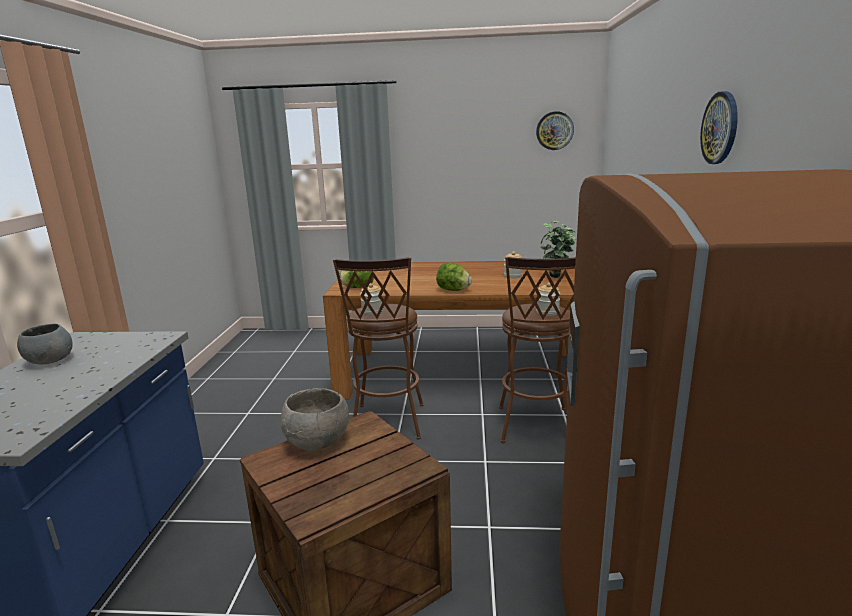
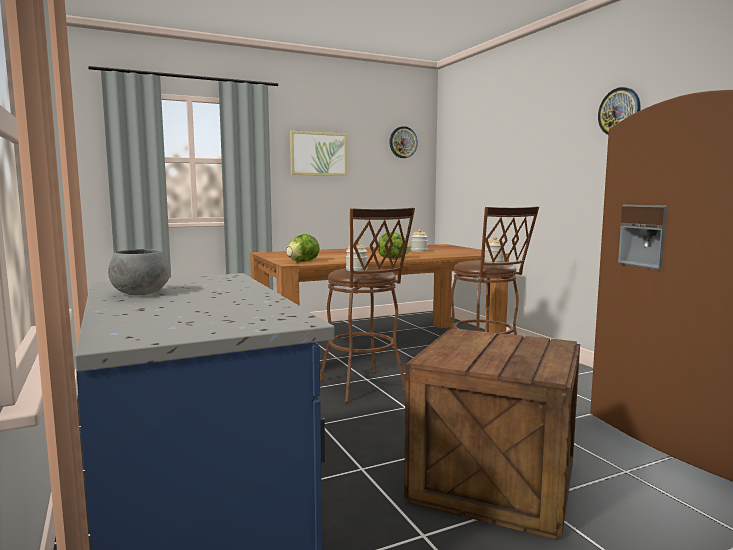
camera: 30 degrees left, 10 degrees down
grey bowl [280,388,349,451] -> none
potted plant [540,221,576,278] -> none
none -> picture [290,131,347,176]

